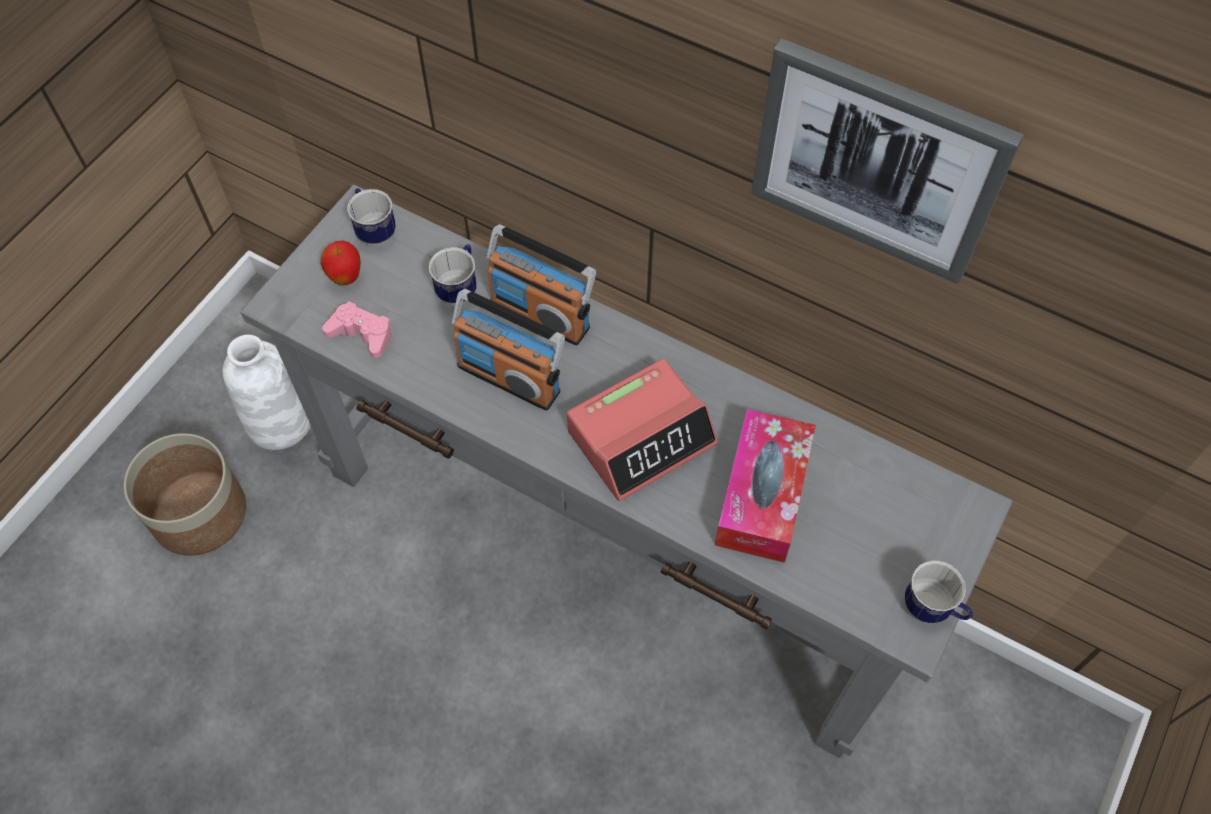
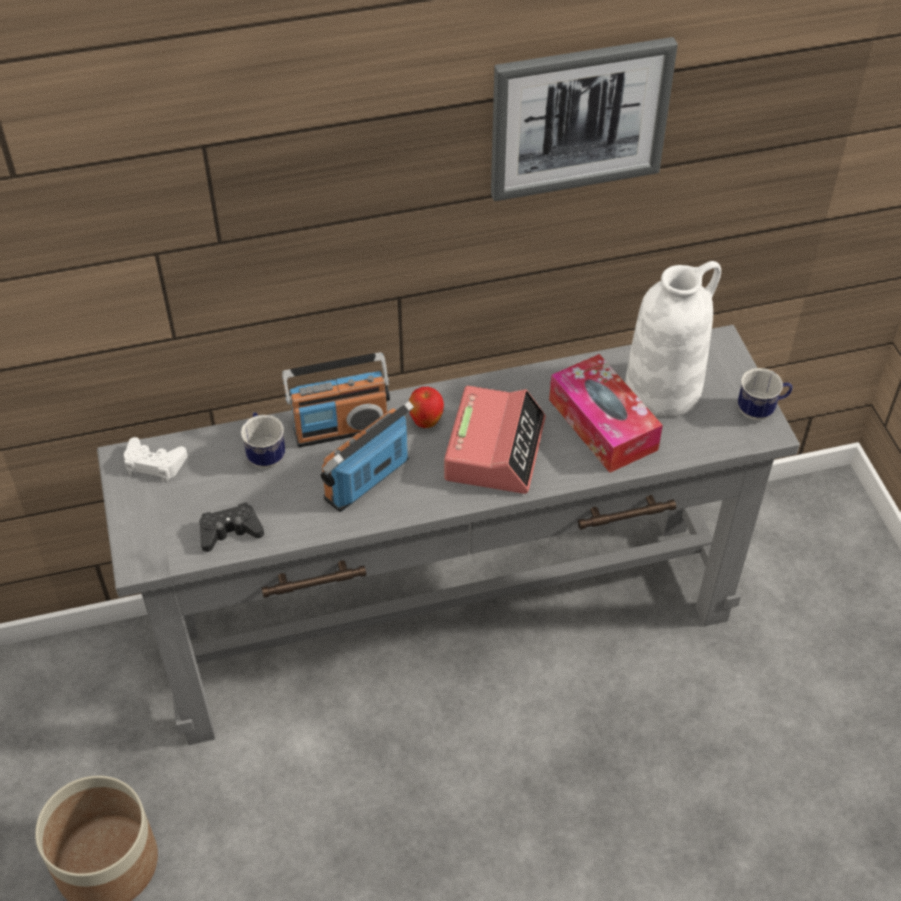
camera: 45 degrees left, 10 degrees down
white vase [223,335,311,450] -> white vase moved to [625,261,721,417]
apple [321,240,361,285] -> apple moved to [409,387,444,428]
pink game controller [322,302,392,358] -> black game controller [199,502,264,552]
mug [347,188,396,246] -> white game controller [124,437,187,482]
radio [452,289,565,411] -> radio turned 150 degrees clockwise [321,401,414,512]

